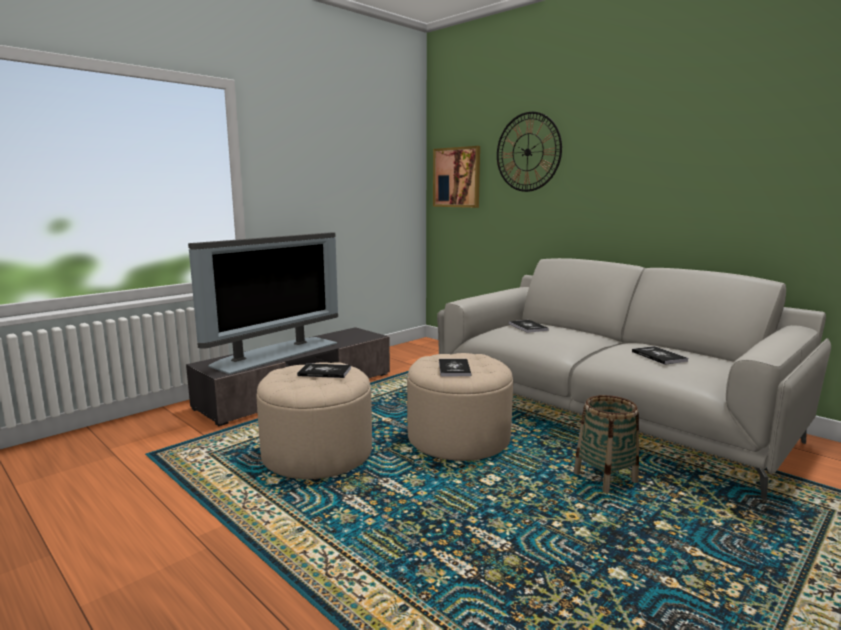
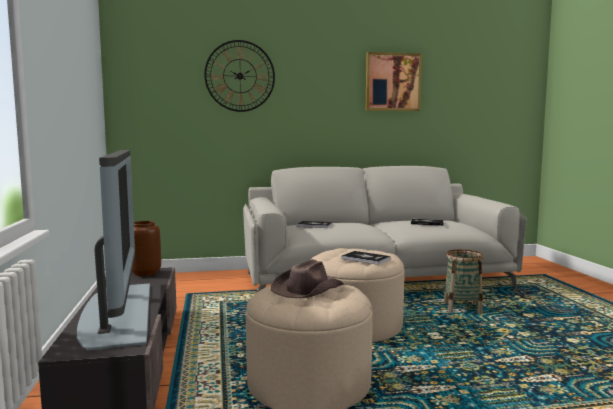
camera: 55 degrees left, 5 degrees down
book [297,363,351,378] -> brown hat [271,259,344,298]
picture [433,146,480,208] -> picture moved to [366,52,422,111]
none -> brown vase [132,221,161,276]

